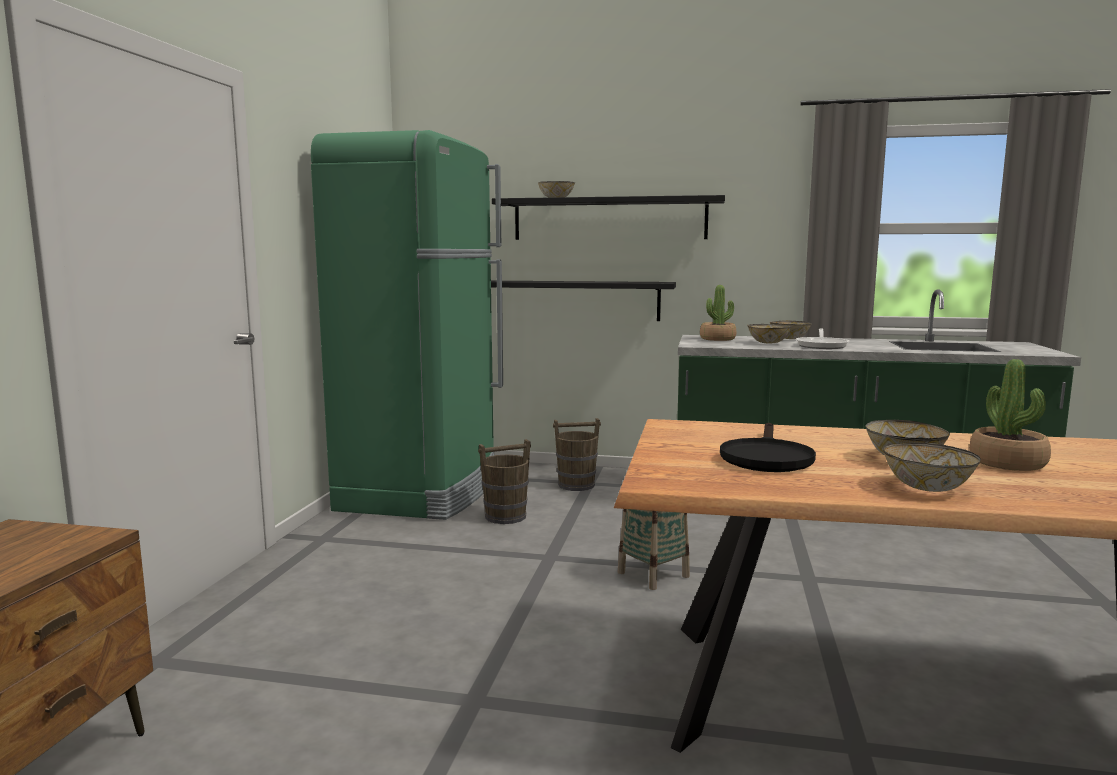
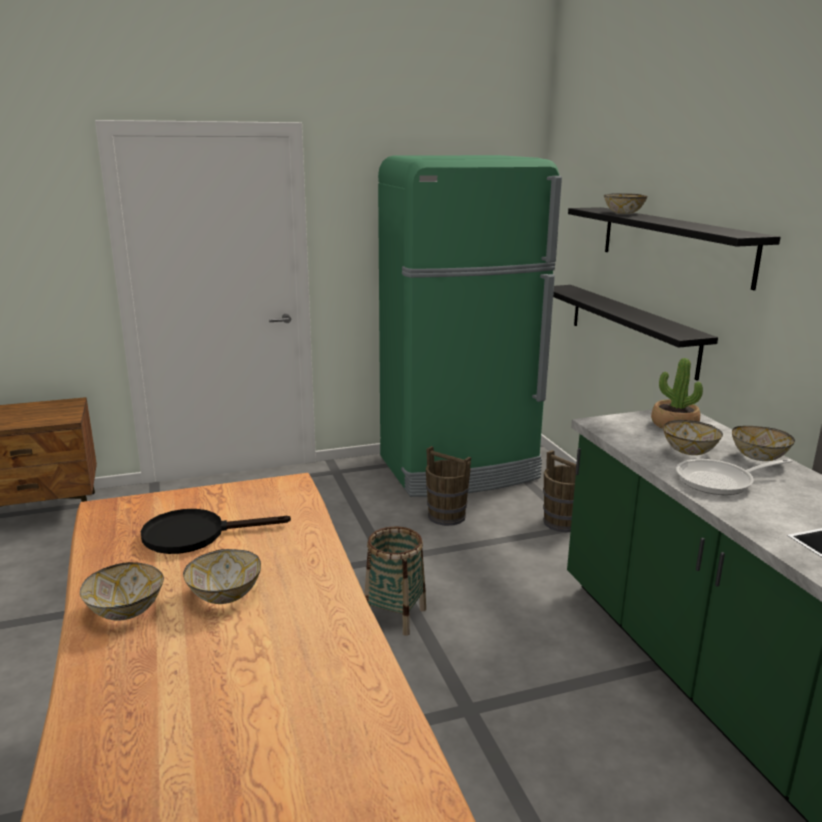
camera: 60 degrees right, 10 degrees up
potted plant [970,359,1051,471] -> none

